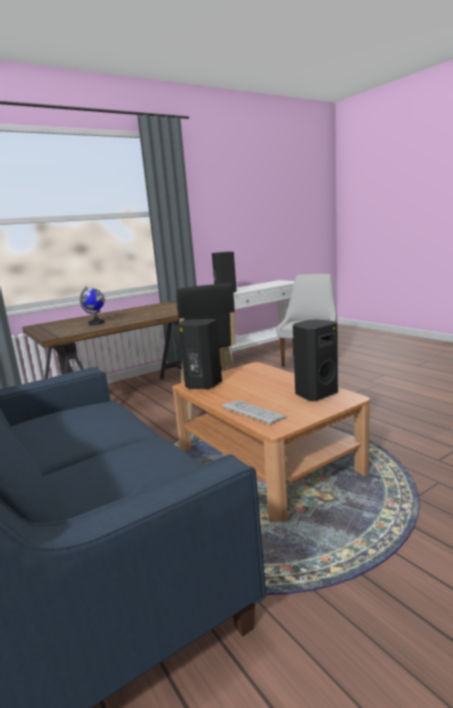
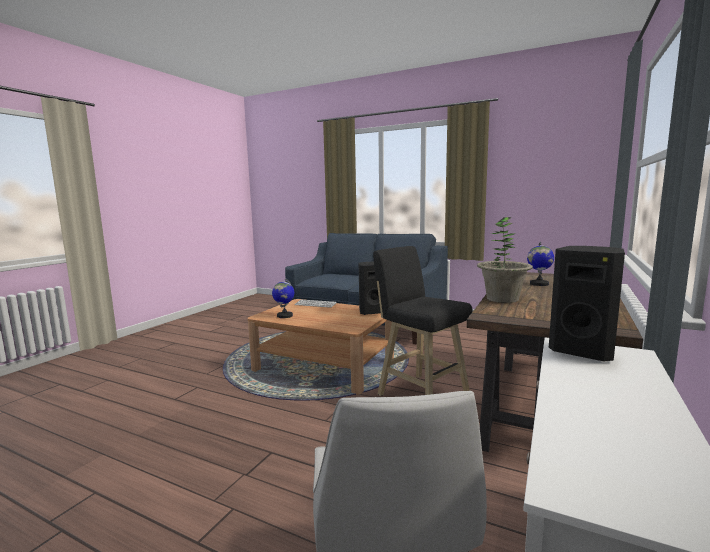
camera: 150 degrees right, 5 degrees down
black speaker [293,319,338,401] -> globe [272,278,294,318]
none -> potted plant [477,217,533,303]

